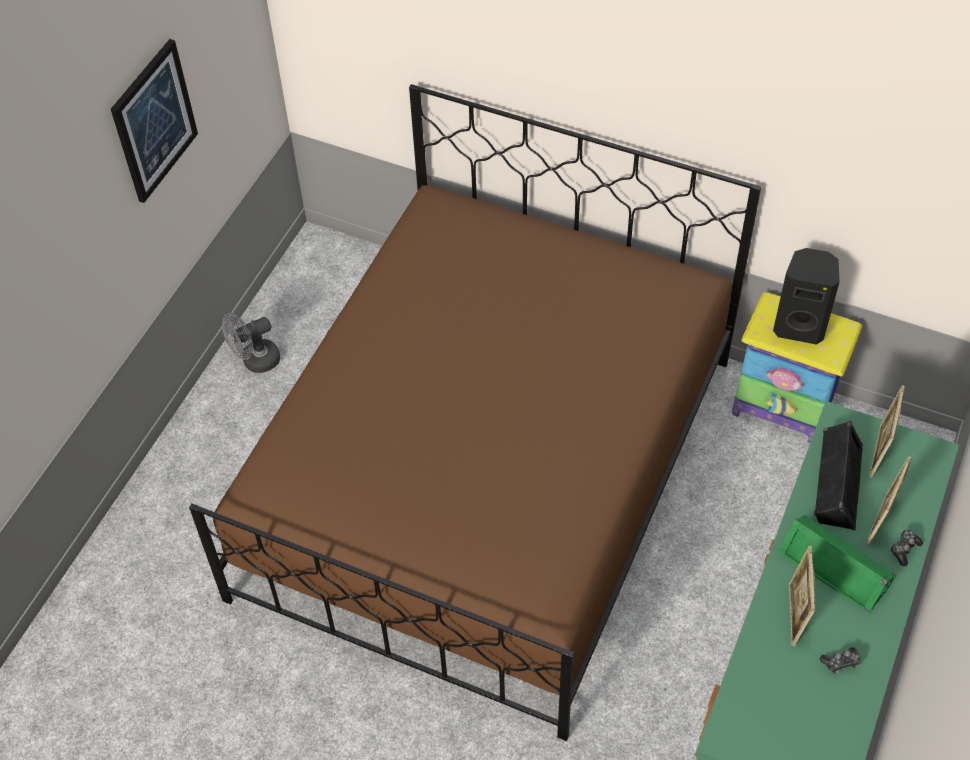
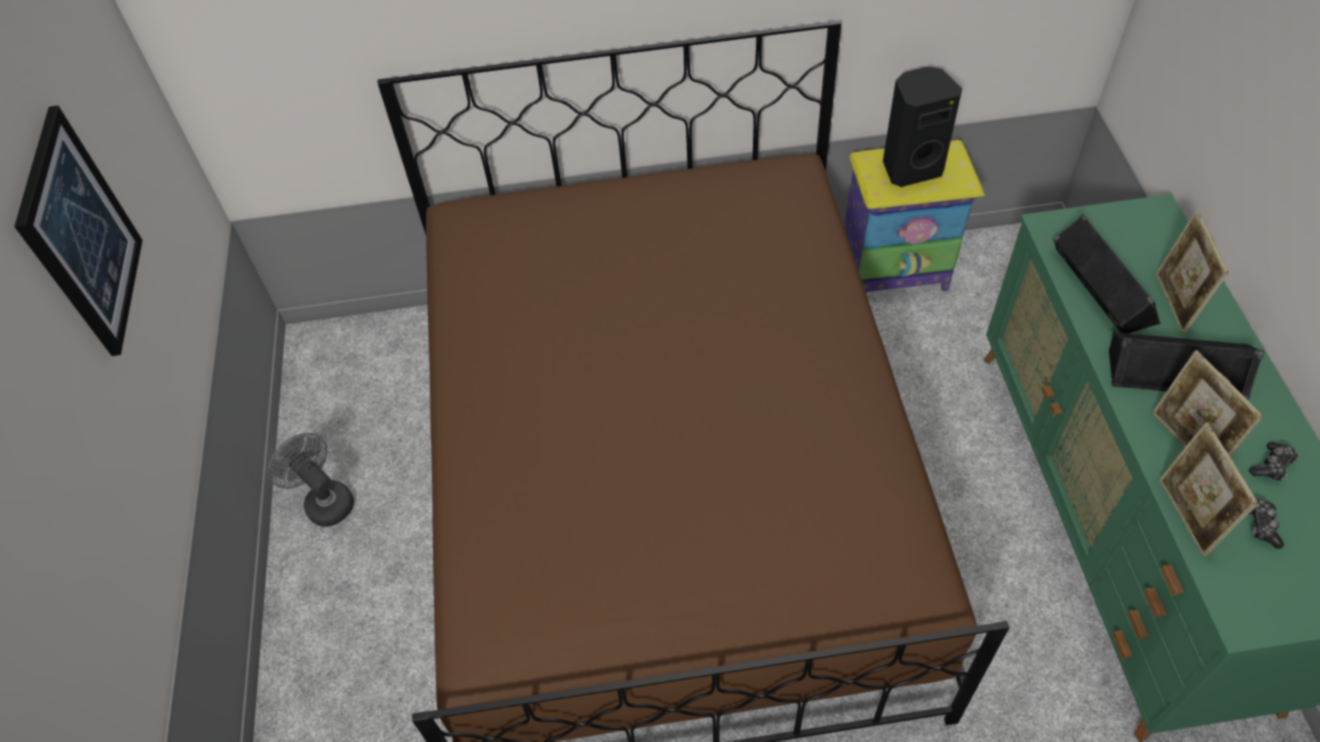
camera: 30 degrees left, 0 degrees up
grey fan [222,313,280,373] -> grey fan turned 105 degrees clockwise [268,433,354,527]
green speaker [778,515,896,614] -> black speaker [1109,332,1264,400]
picture frame [869,385,905,478] -> picture frame moved to [1159,423,1259,557]
game controller [890,530,923,566] -> game controller moved to [1249,499,1284,549]

